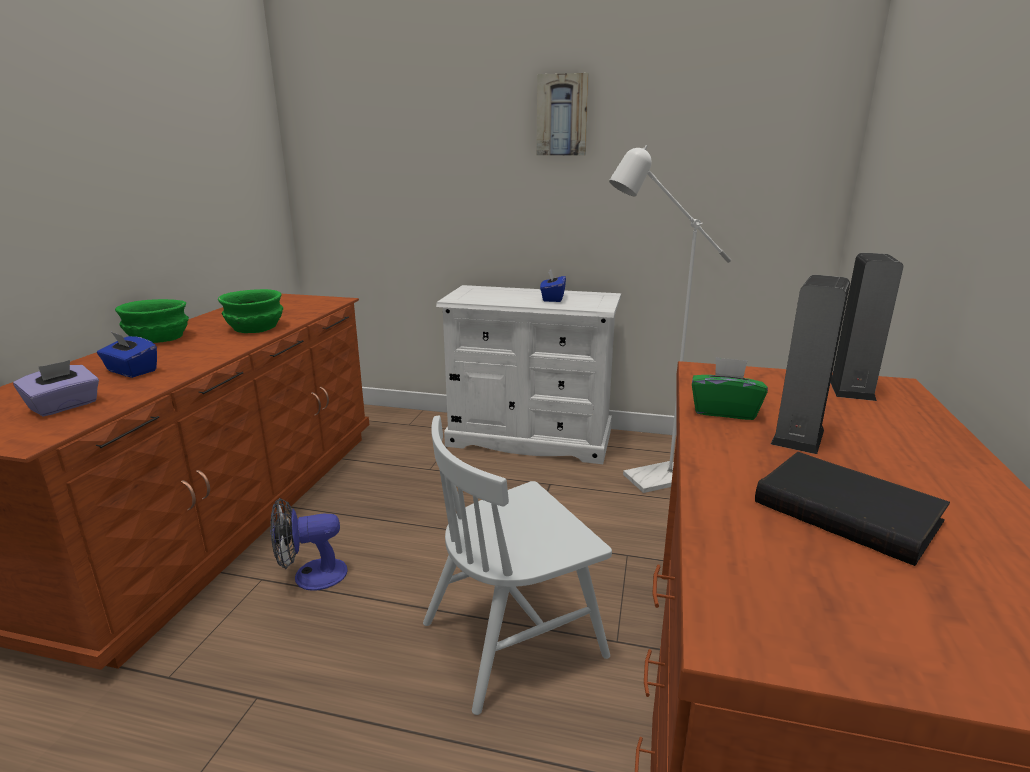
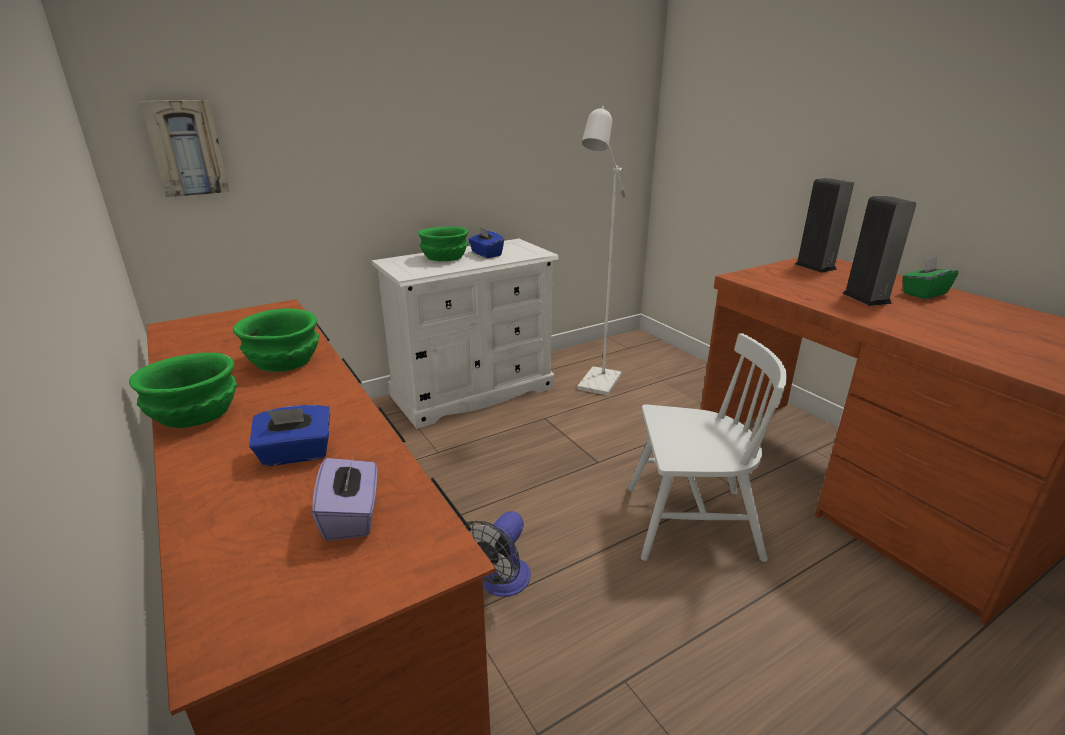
camera: 45 degrees left, 5 degrees up
white chair [423,415,612,715] -> white chair turned 105 degrees counterclockwise [628,333,787,562]
picture [536,73,589,156] -> picture moved to [140,100,230,197]
green tissue box [692,357,768,420] -> green tissue box moved to [903,257,959,299]
black book [755,452,950,566] -> none
none -> green bowl [418,227,469,261]

